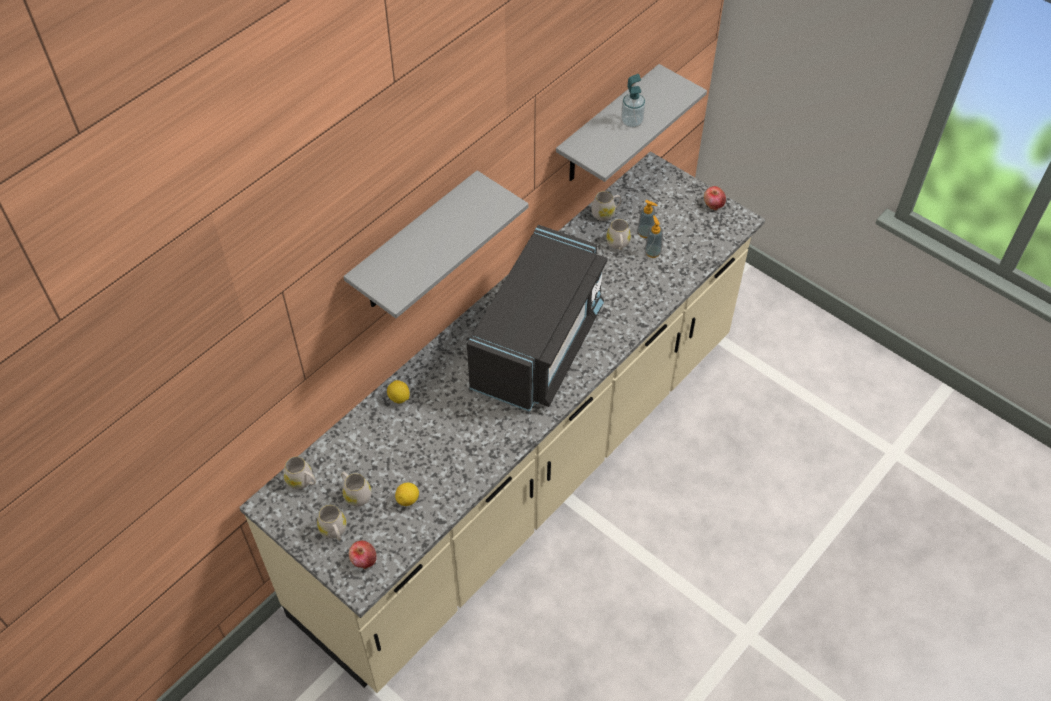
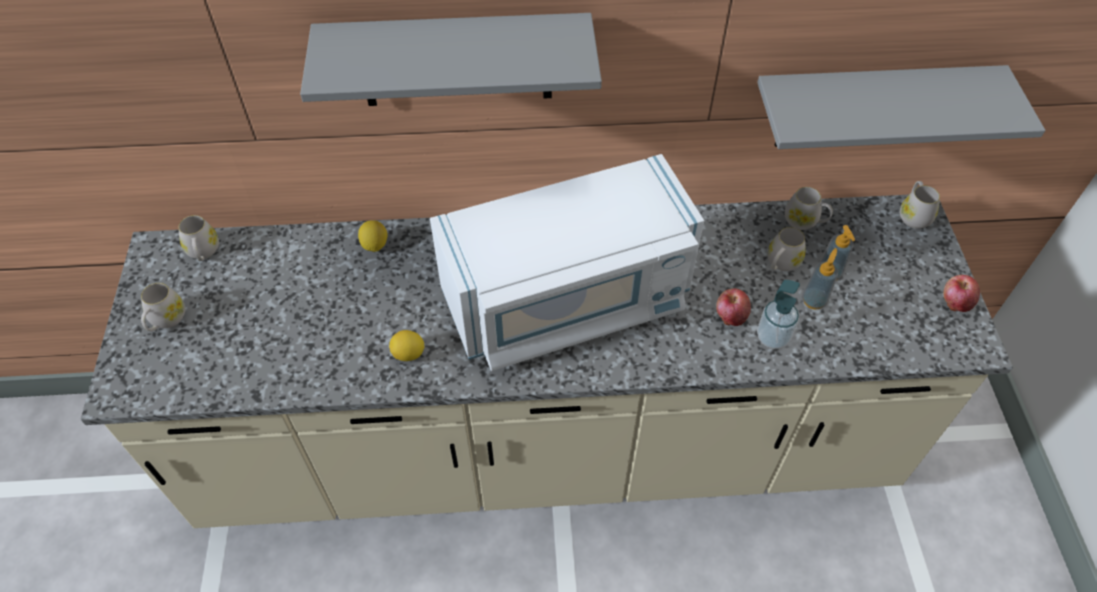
camera: 45 degrees right, 0 degrees up
white mug [341,472,372,507] -> white mug moved to [900,181,940,229]
apple [349,540,376,569] -> apple moved to [716,288,751,326]
lemon [395,483,419,506] -> lemon moved to [389,330,425,361]
black microwave [467,225,608,412] -> white microwave [430,154,704,371]
soap dispenser [621,74,646,128] -> soap dispenser moved to [757,280,800,349]

